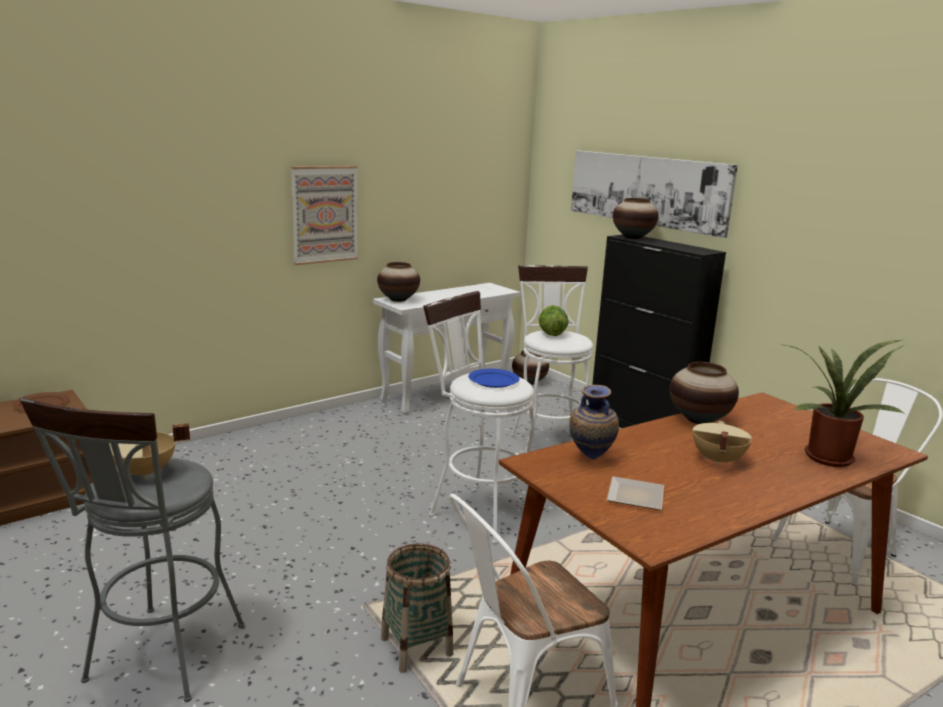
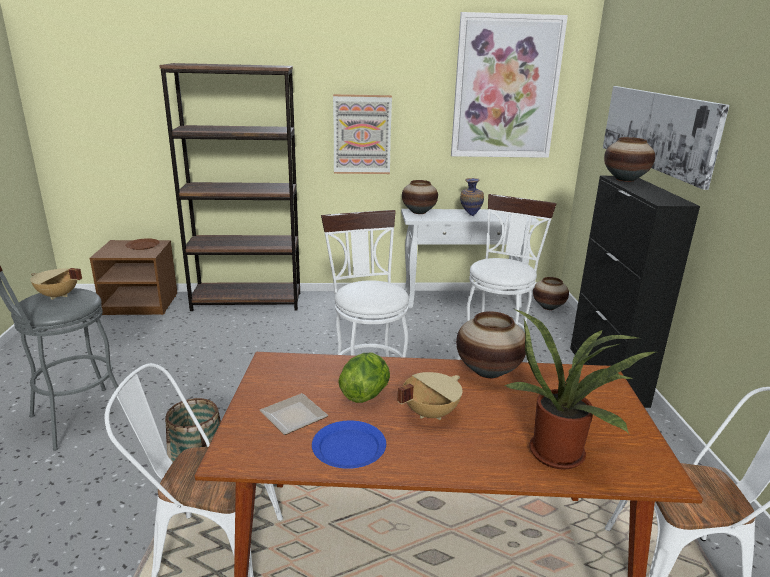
camera: 35 degrees right, 5 degrees up
blue plate [469,369,520,388] -> blue plate moved to [312,420,386,469]
lettuce [539,305,568,336] -> lettuce moved to [338,353,390,403]
vase [570,385,619,459] -> vase moved to [460,178,484,216]
none -> brown bookcase [159,63,300,311]
none -> picture [451,12,568,158]

